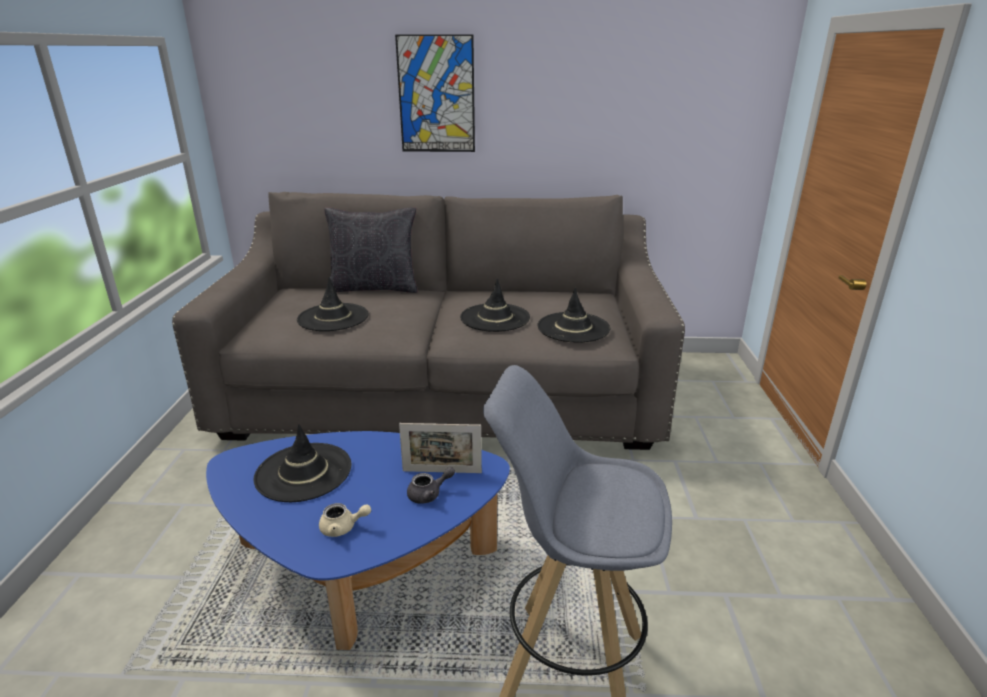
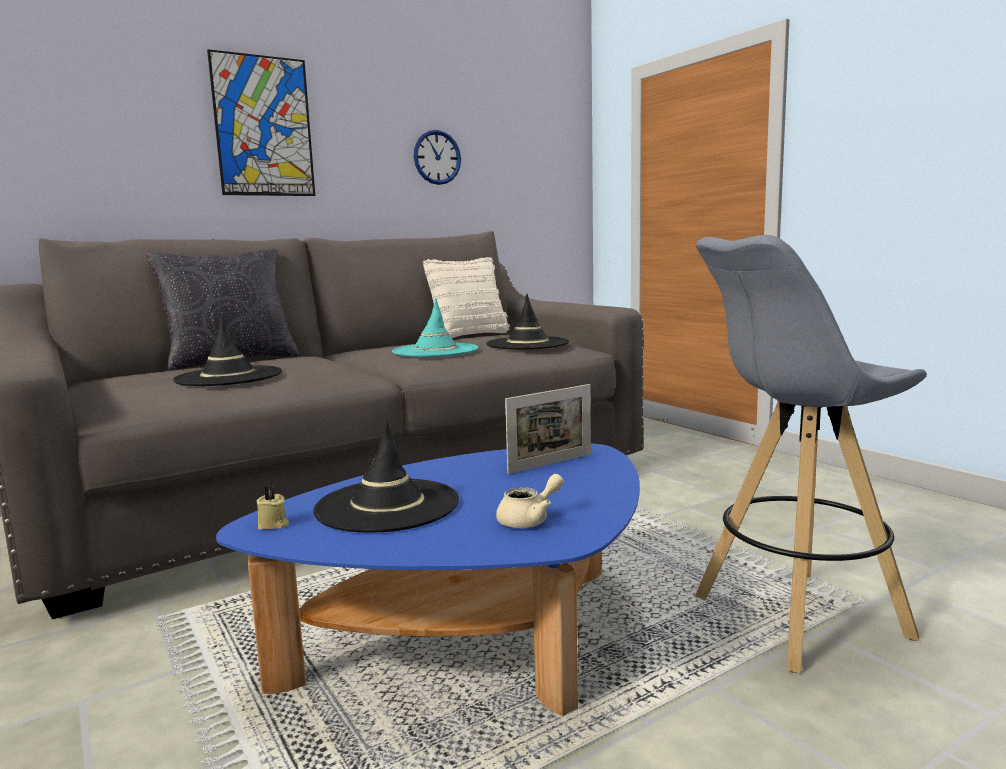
camera: 35 degrees left, 15 degrees down
grey teapot [407,467,455,504] -> none
black hat [460,278,530,332] -> turquoise hat [392,299,478,357]
none -> beige candle [257,485,289,530]
none -> wall clock [414,130,461,185]
none -> beige pillow [422,257,510,338]

